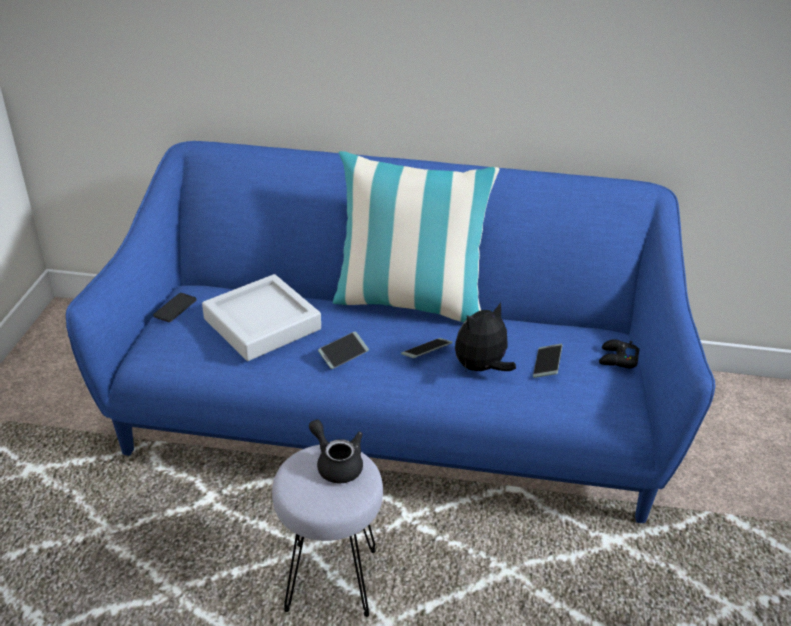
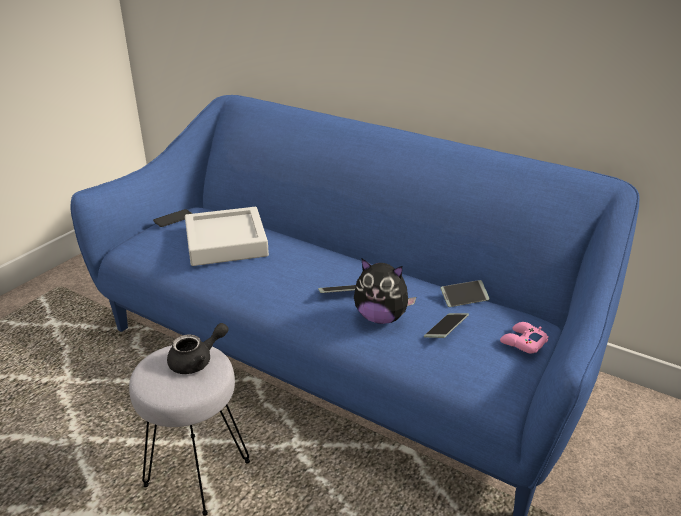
camera: 25 degrees right, 5 degrees down
black teapot [309,419,363,483] -> black teapot turned 75 degrees clockwise [167,323,229,374]
phone [318,332,369,369] -> phone moved to [440,280,490,307]
pillow [333,151,500,322] -> none
plush toy [455,302,516,371] -> plush toy turned 150 degrees counterclockwise [354,259,416,324]
black game controller [599,339,640,369] -> pink game controller [500,322,549,354]

